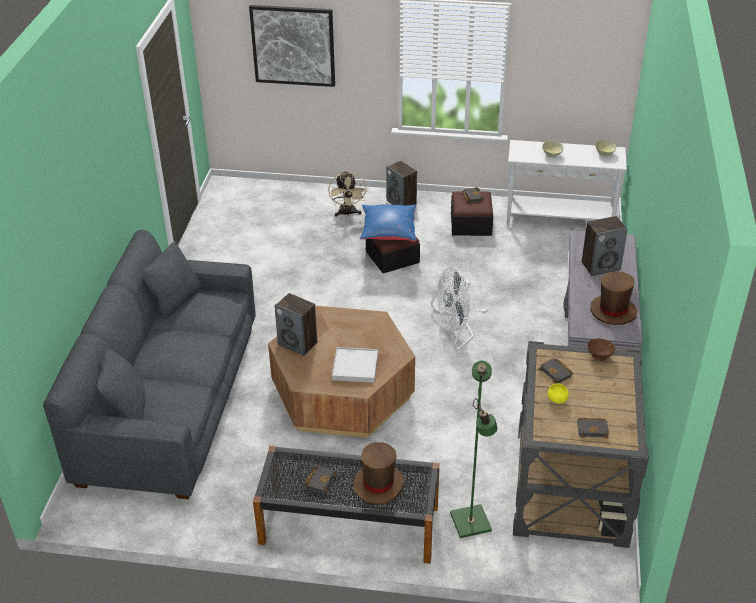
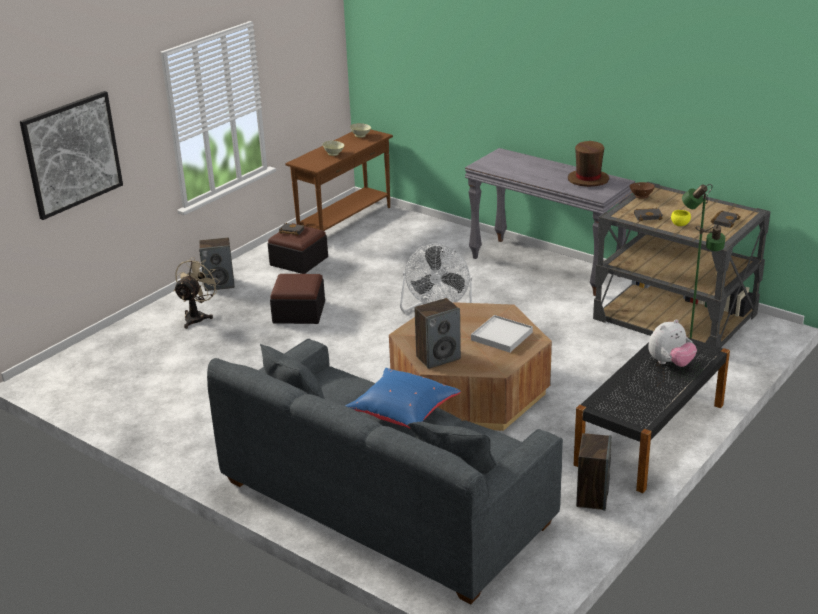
camera: 60 degrees left, 10 degrees down
black book [305,466,338,494] -> none
beige fan [328,171,367,217] -> beige fan turned 90 degrees counterclockwise [174,257,220,329]
brown hat [353,442,404,505] -> plush toy [648,319,697,367]
blue pillow [360,204,416,242] -> blue pillow moved to [345,368,461,429]
white console table [507,140,627,226] -> brown console table [285,130,393,231]
speaker [582,216,628,276] -> speaker moved to [576,433,612,511]

